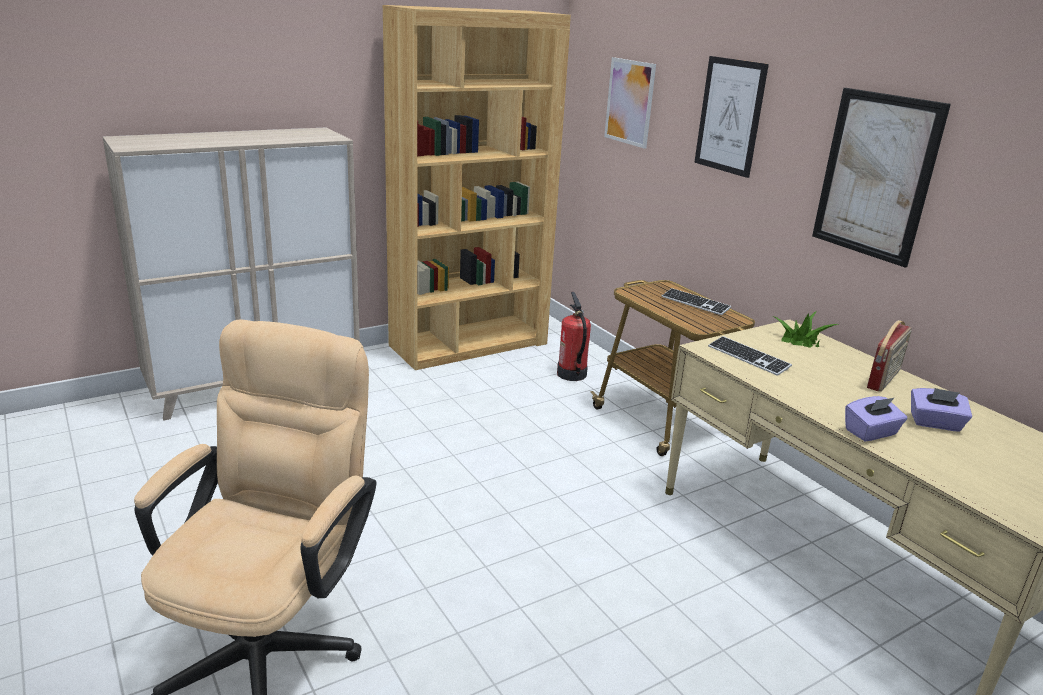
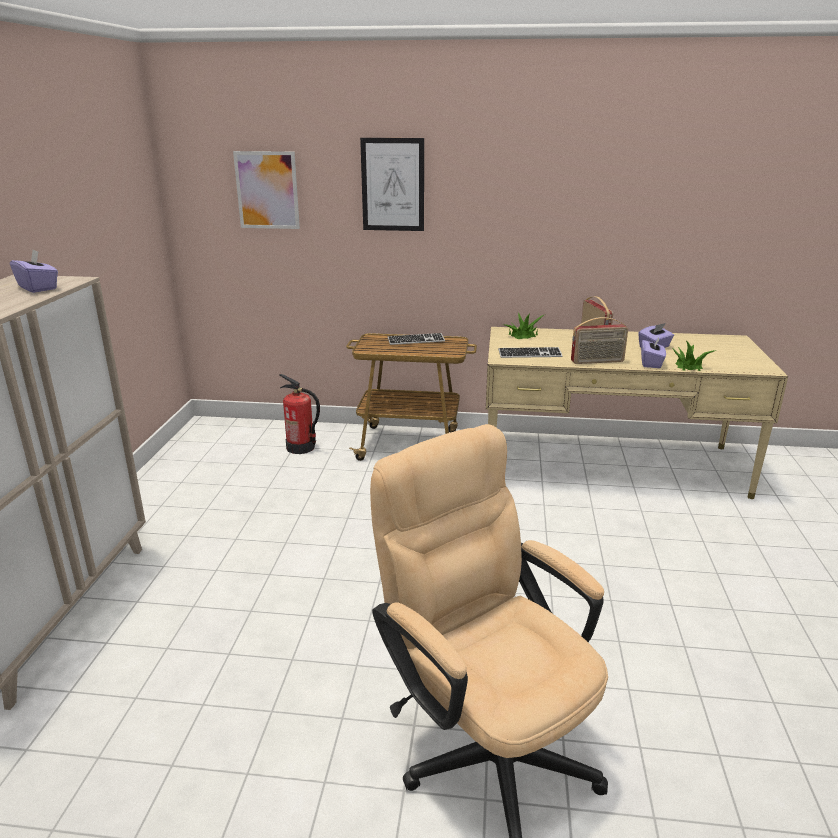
camera: 50 degrees left, 0 degrees up
brown bookcase [383,5,571,370] -> none
picture [812,88,951,268] -> none
none -> purple tissue box [10,250,58,293]
none -> radio [571,317,628,364]
none -> potted plant [672,340,716,371]

